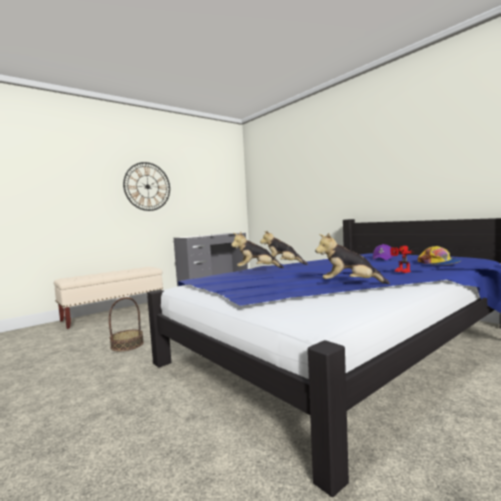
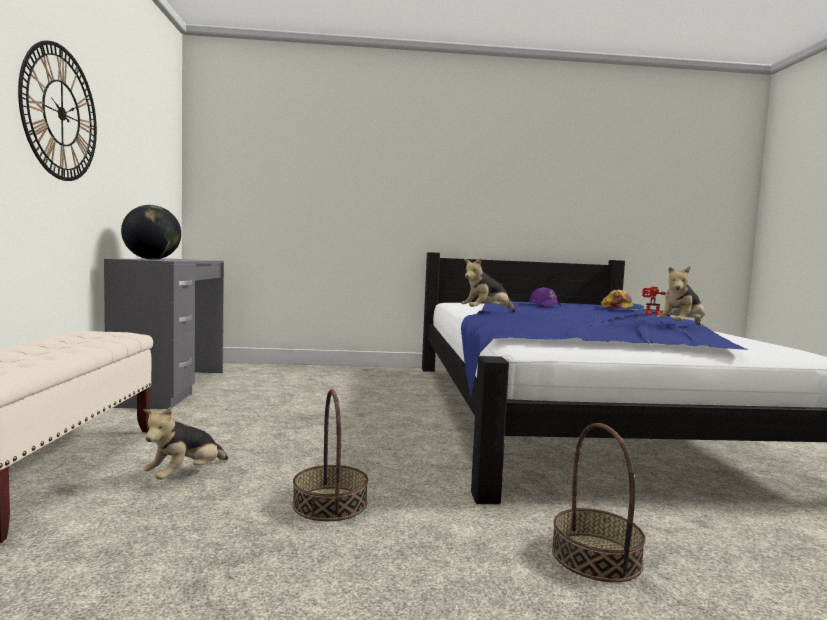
camera: 55 degrees left, 0 degrees up
plush toy [231,232,284,268] -> plush toy moved to [143,407,228,480]
none -> globe [121,205,181,260]
none -> basket [552,423,646,582]

